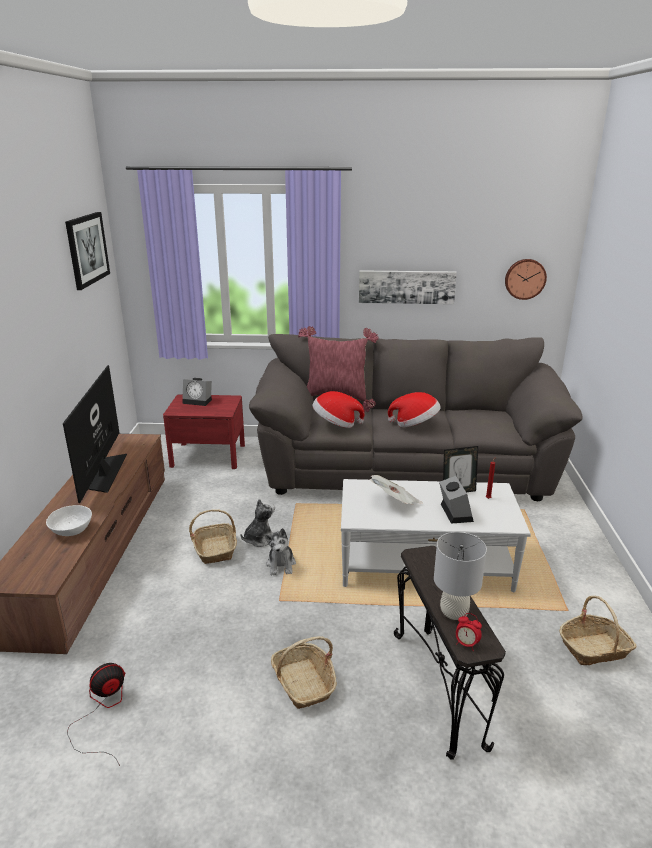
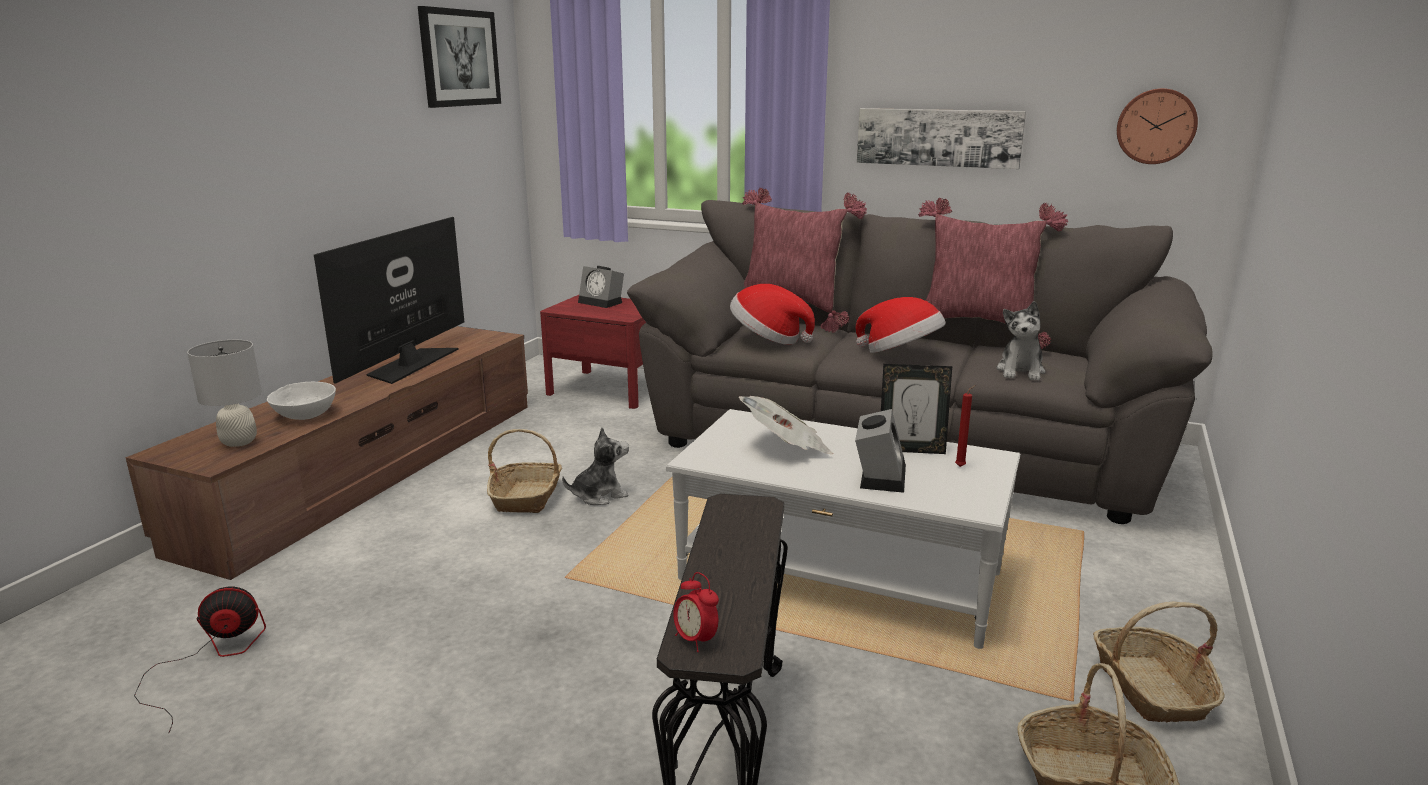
camera: 20 degrees right, 5 degrees down
plush toy [264,528,296,575] -> plush toy moved to [996,301,1046,381]
basket [271,636,337,709] -> basket moved to [1093,601,1225,723]
grey table lamp [434,532,487,620] -> grey table lamp moved to [187,340,262,447]
none -> red pillow [918,198,1068,348]

